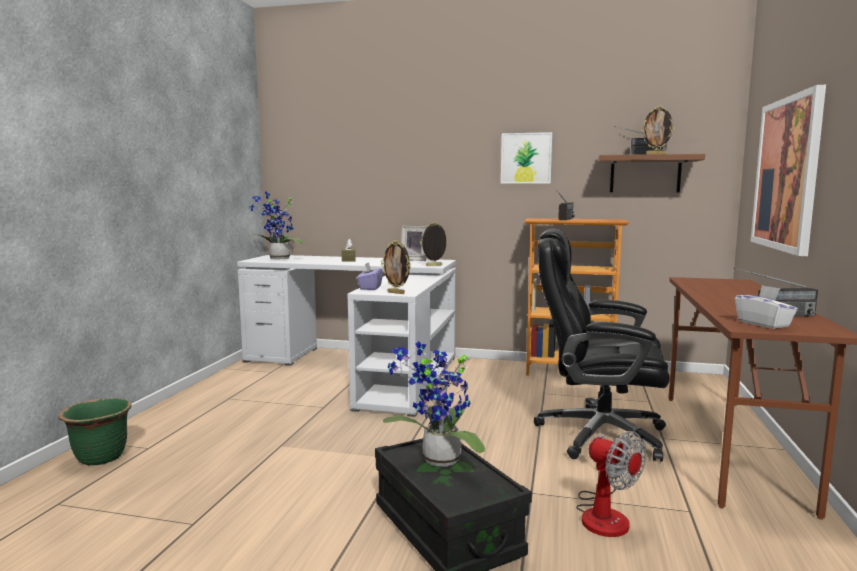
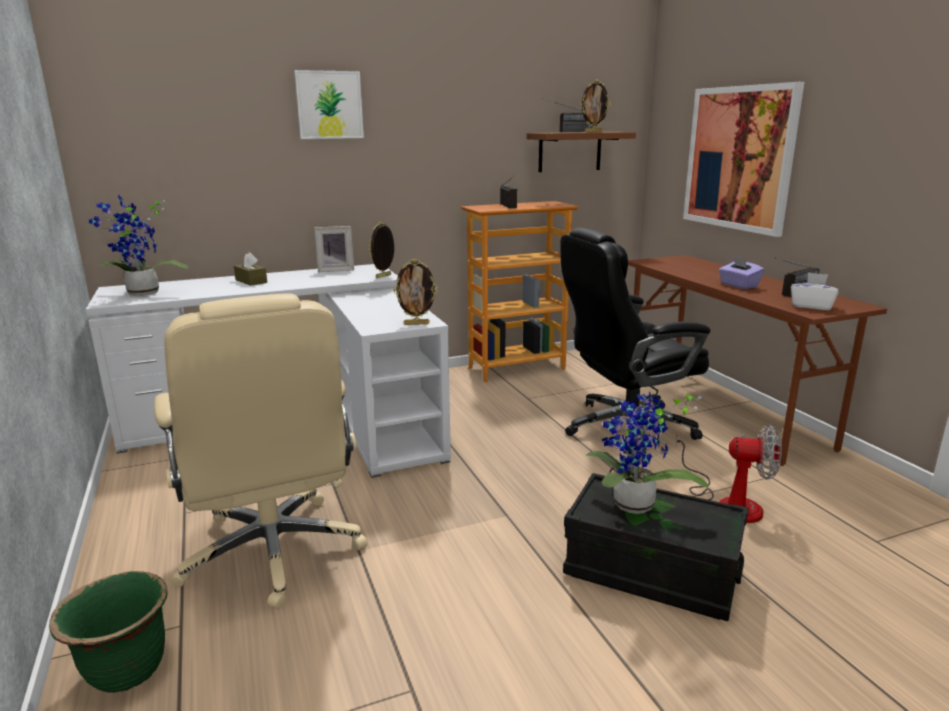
camera: 35 degrees left, 10 degrees up
purple tissue box [357,262,383,290] -> purple tissue box moved to [719,256,764,289]
picture [501,132,552,184] -> picture moved to [294,70,364,139]
none -> beige office chair [154,293,367,609]

